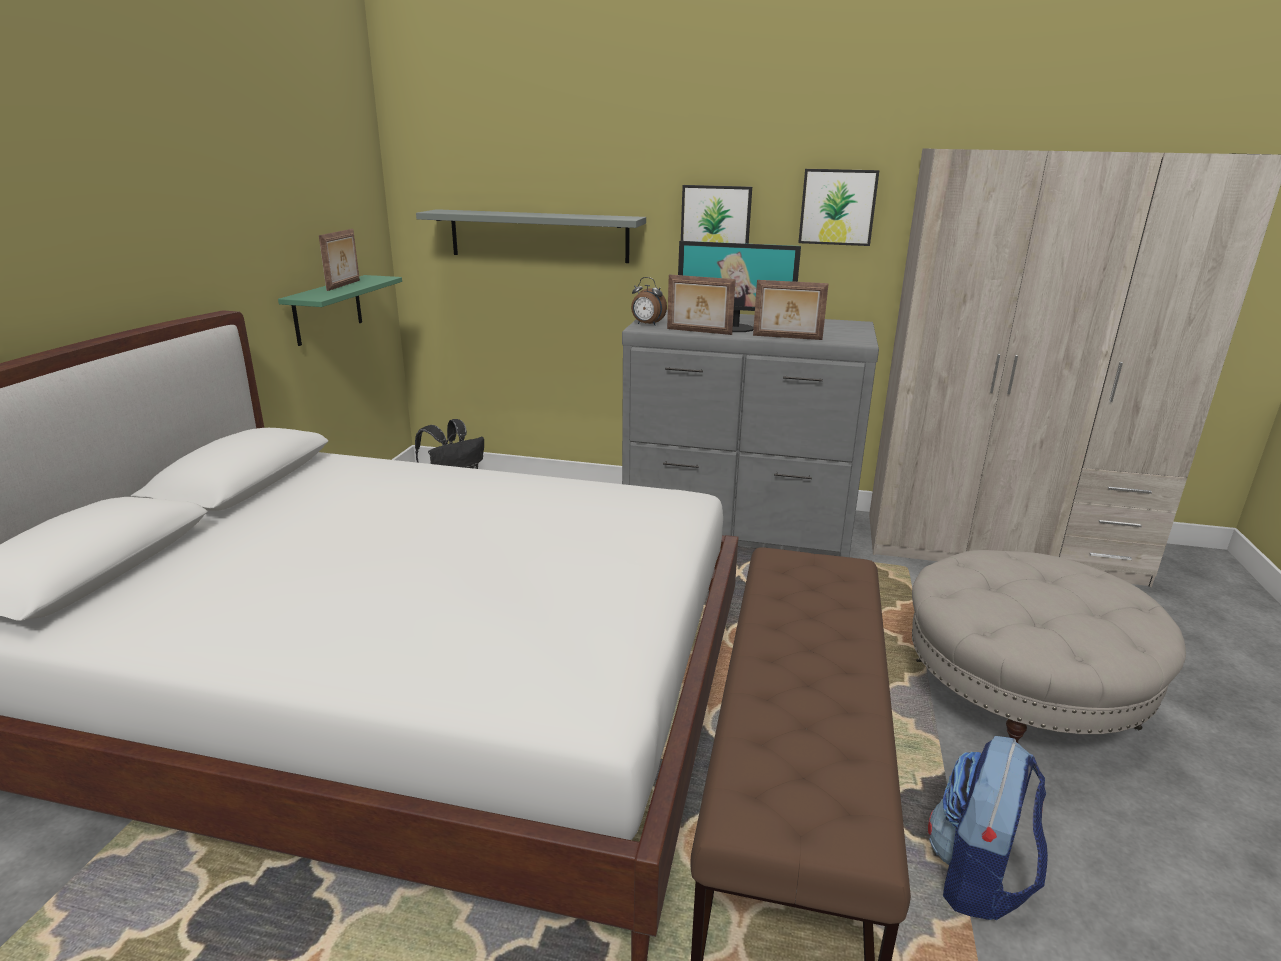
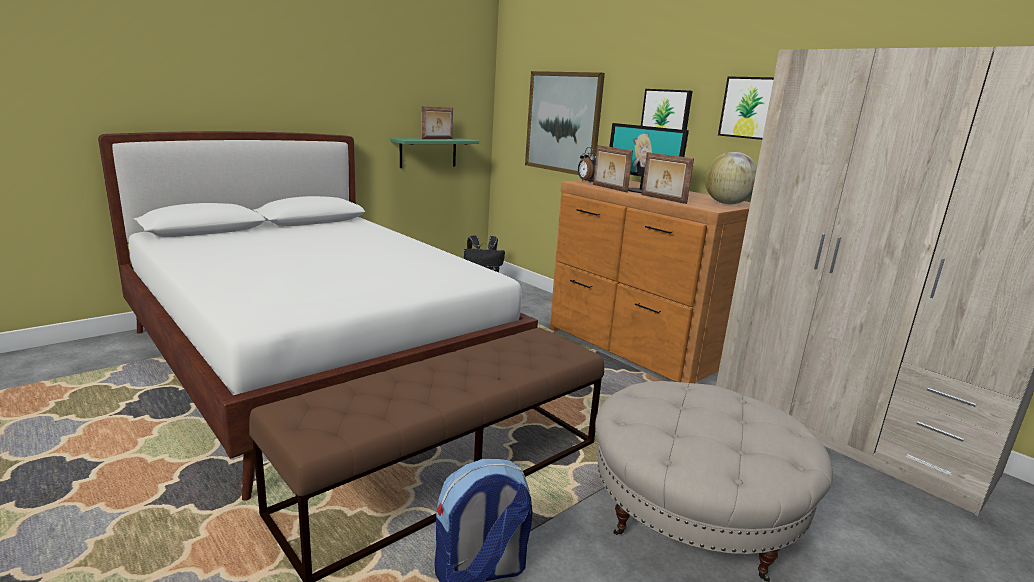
camera: 35 degrees right, 5 degrees down
grey shelf [416,209,646,263] -> picture [525,71,605,175]
grey dresser [622,310,879,557] -> brown dresser [550,180,750,383]
none -> globe [705,152,757,204]

